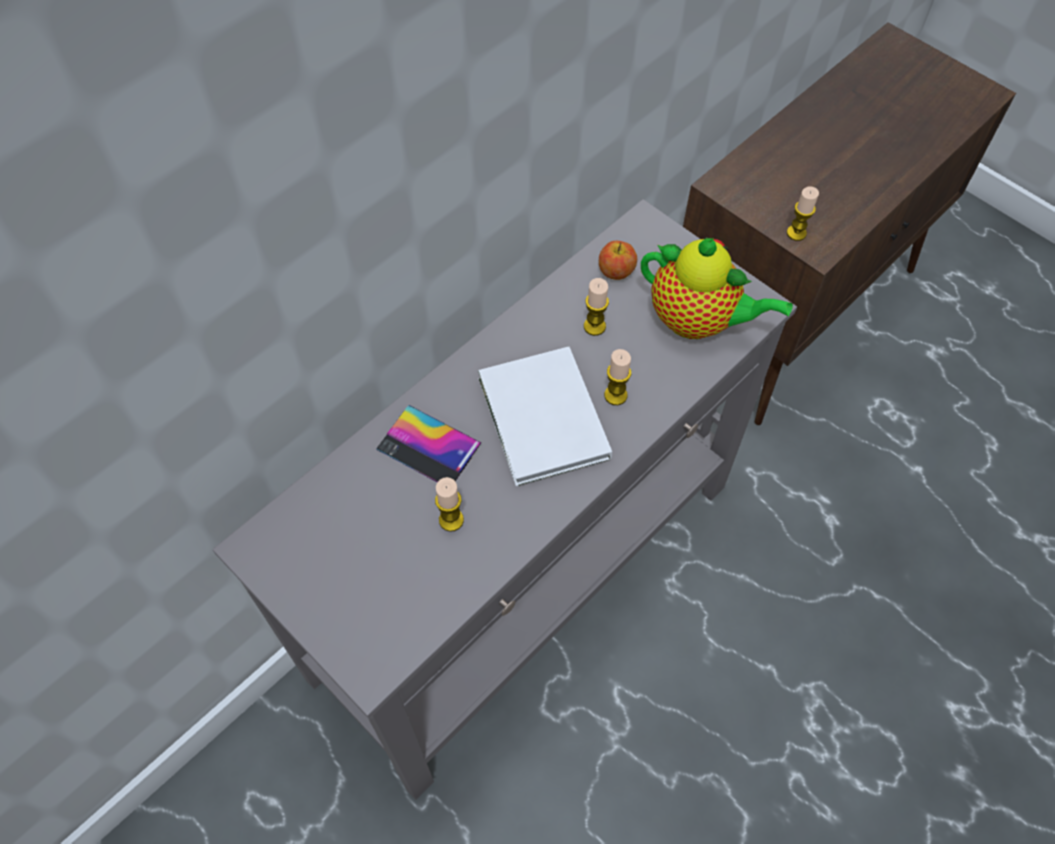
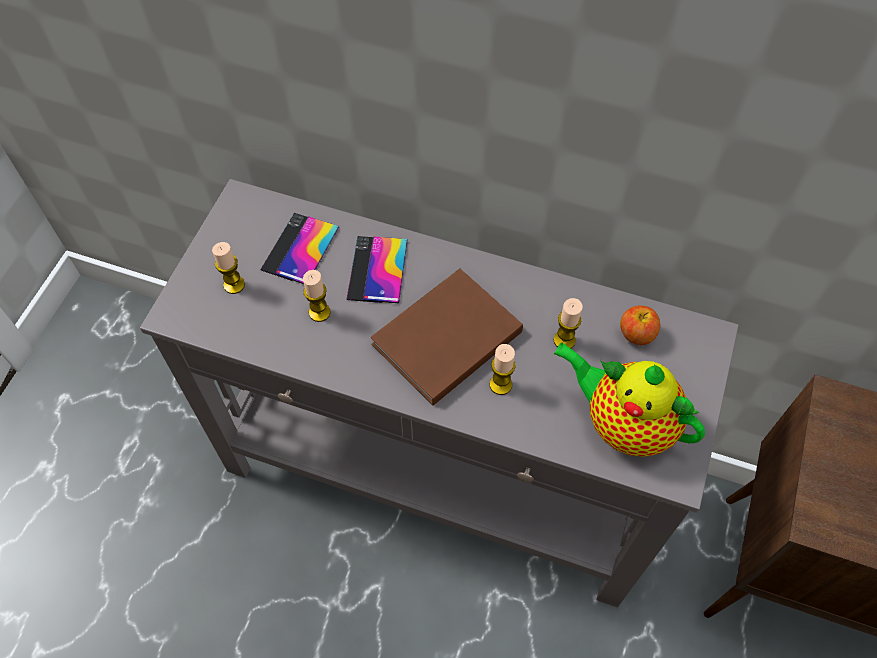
camera: 65 degrees right, 0 degrees up
white book [478,346,612,486] -> brown book [371,269,523,406]
teapot [641,237,793,339] -> teapot turned 120 degrees clockwise [553,342,705,457]
candle [787,186,819,241] -> candle moved to [212,242,245,294]
none -> phone [260,213,339,284]

